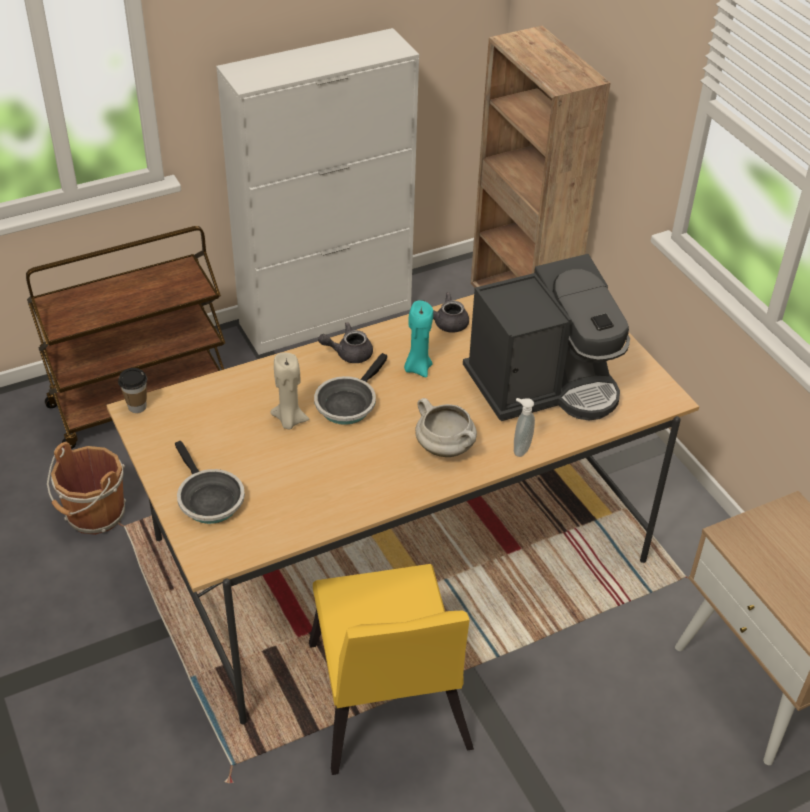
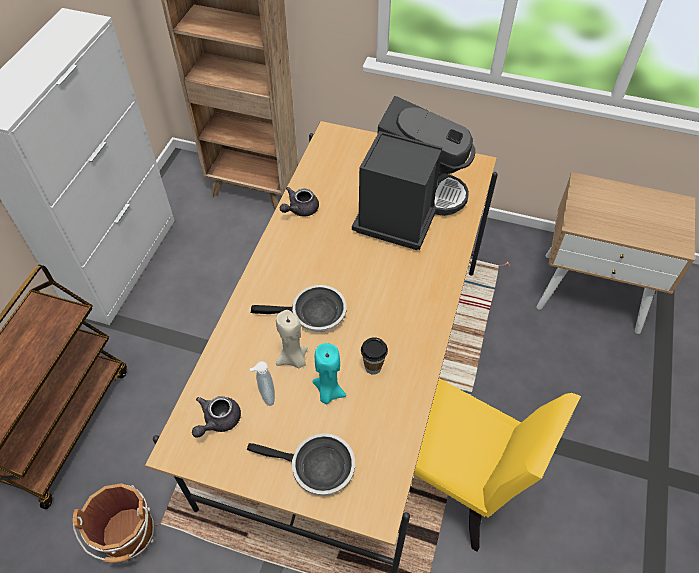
camera: 45 degrees left, 10 degrees up
cup [118,368,147,413] -> cup moved to [361,337,388,375]
frying pan [314,353,387,425] -> frying pan turned 75 degrees counterclockwise [251,285,346,332]
grey teapot [318,322,373,363] -> grey teapot moved to [192,396,241,438]
turquoise candle [404,301,433,377] -> turquoise candle moved to [312,343,347,404]
white cooking pot [415,398,477,457] -> none
soap dispenser [514,398,535,457] -> soap dispenser moved to [250,361,275,406]

